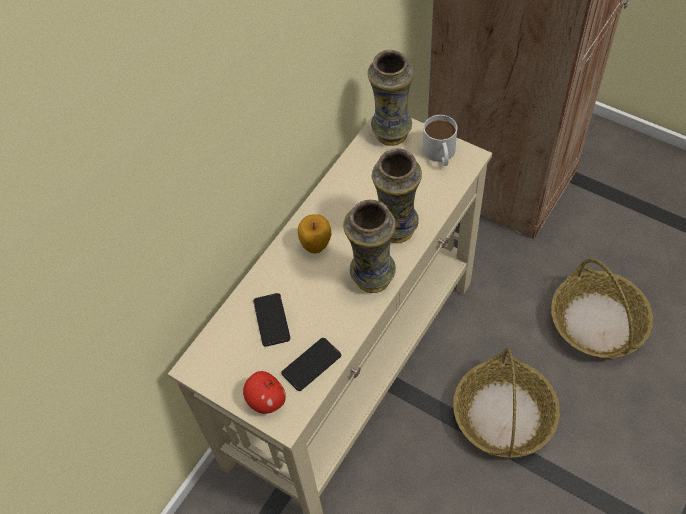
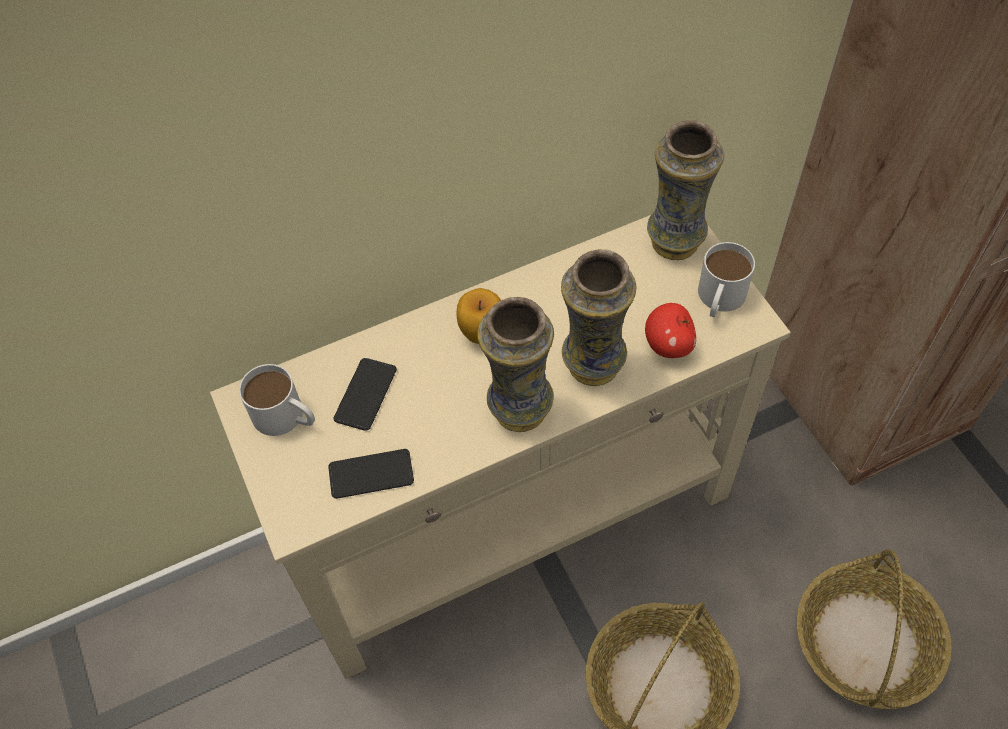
camera: 30 degrees right, 0 degrees up
apple [243,371,286,414] -> apple moved to [645,303,696,358]
none -> white mug [239,364,315,436]

